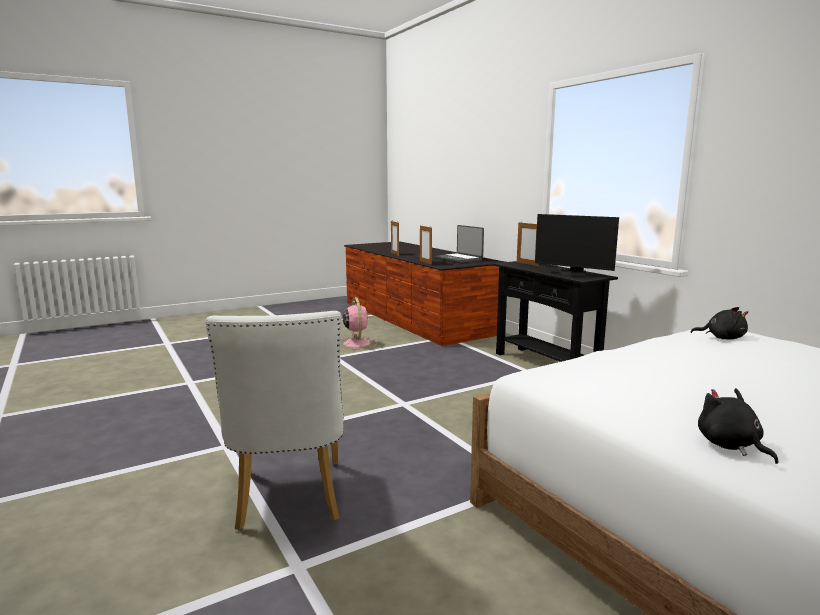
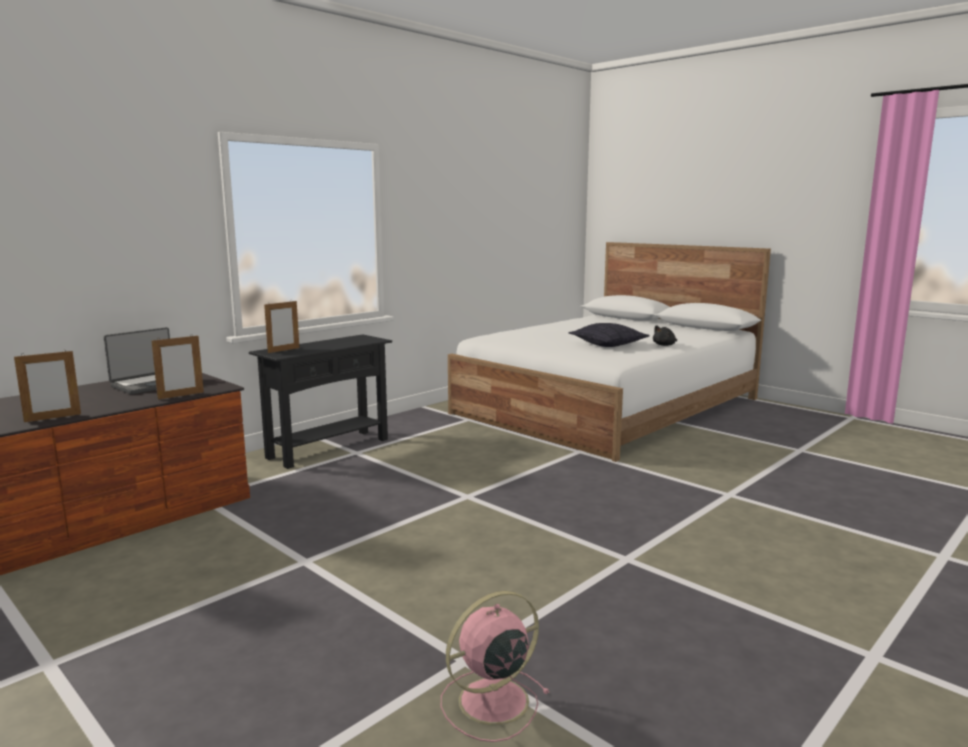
camera: 105 degrees left, 0 degrees up
white chair [206,311,344,530] -> none
pink fan [340,297,377,350] -> pink fan moved to [441,591,550,742]
monitor [535,214,619,276] -> none
black plush toy [691,307,748,340] -> none
none -> pillow [569,323,650,347]

